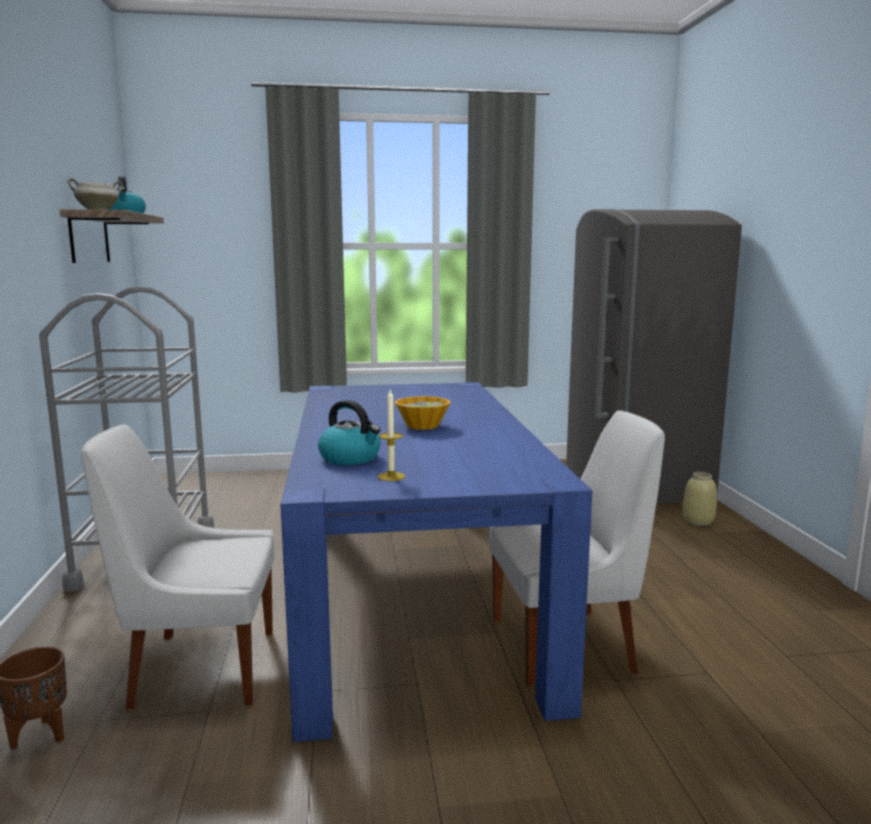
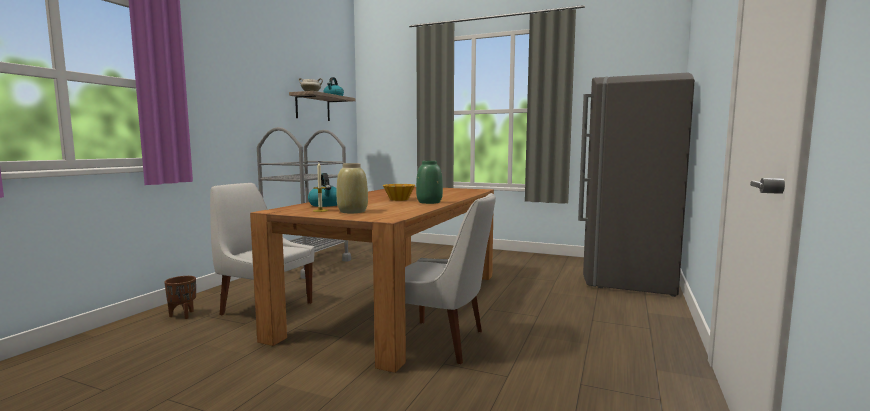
camera: 30 degrees right, 5 degrees down
blue dining table [280,382,592,742] -> brown dining table [250,187,494,373]
beige vase [683,472,717,526] -> beige vase moved to [337,163,368,213]
none -> green vase [416,161,443,204]

